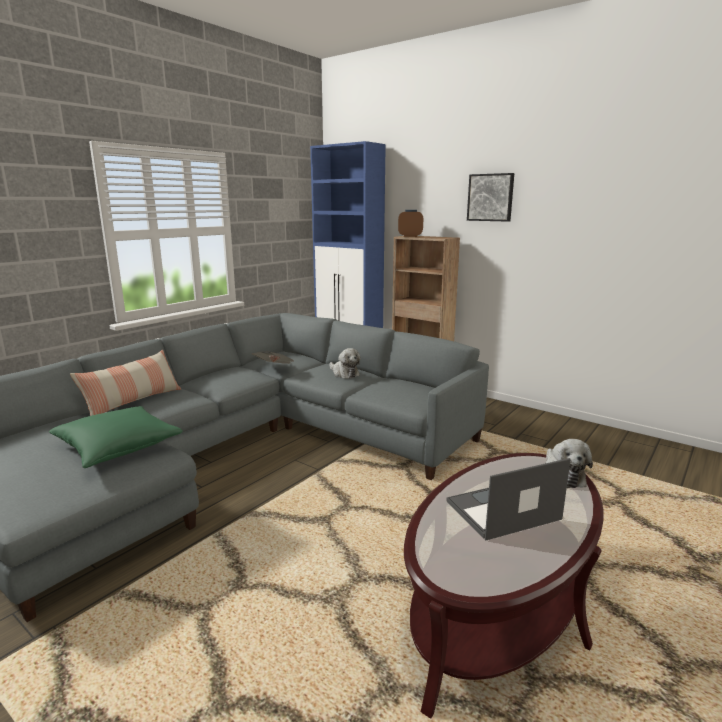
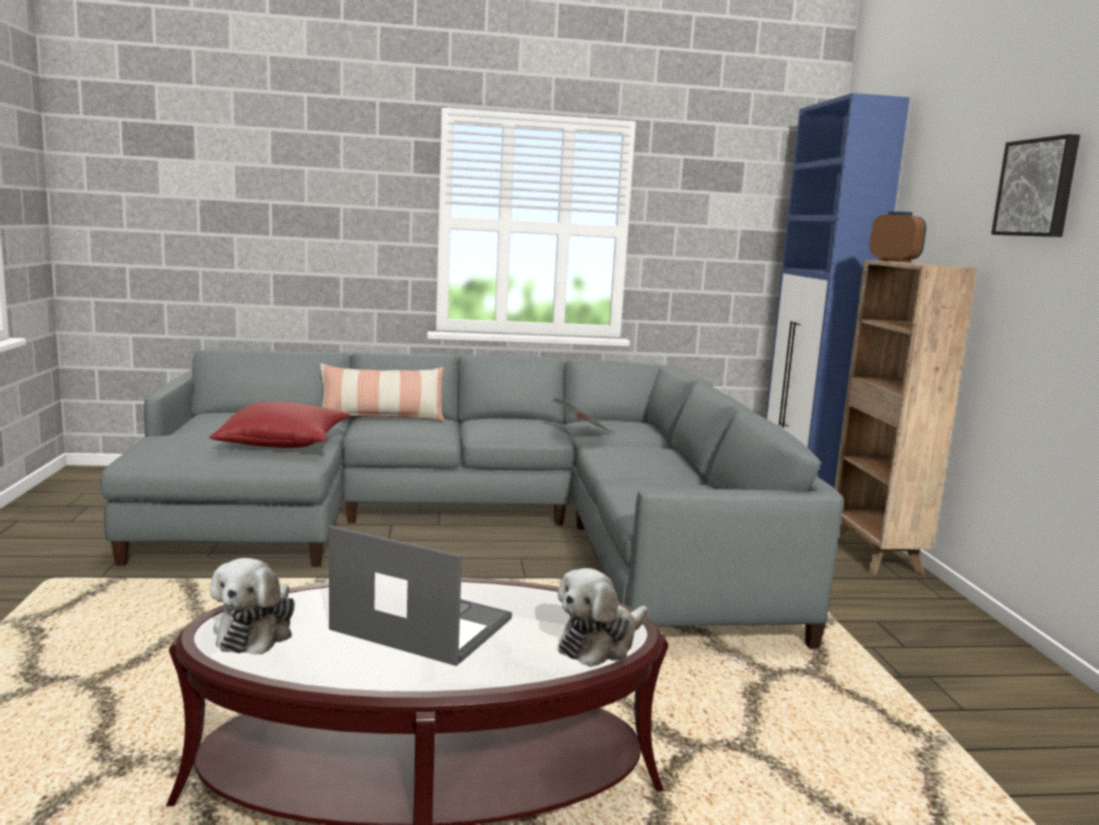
camera: 45 degrees right, 5 degrees down
green pillow [49,406,183,468] -> red pillow [210,401,350,448]
plush toy [329,348,361,379] -> plush toy moved to [210,558,295,654]

